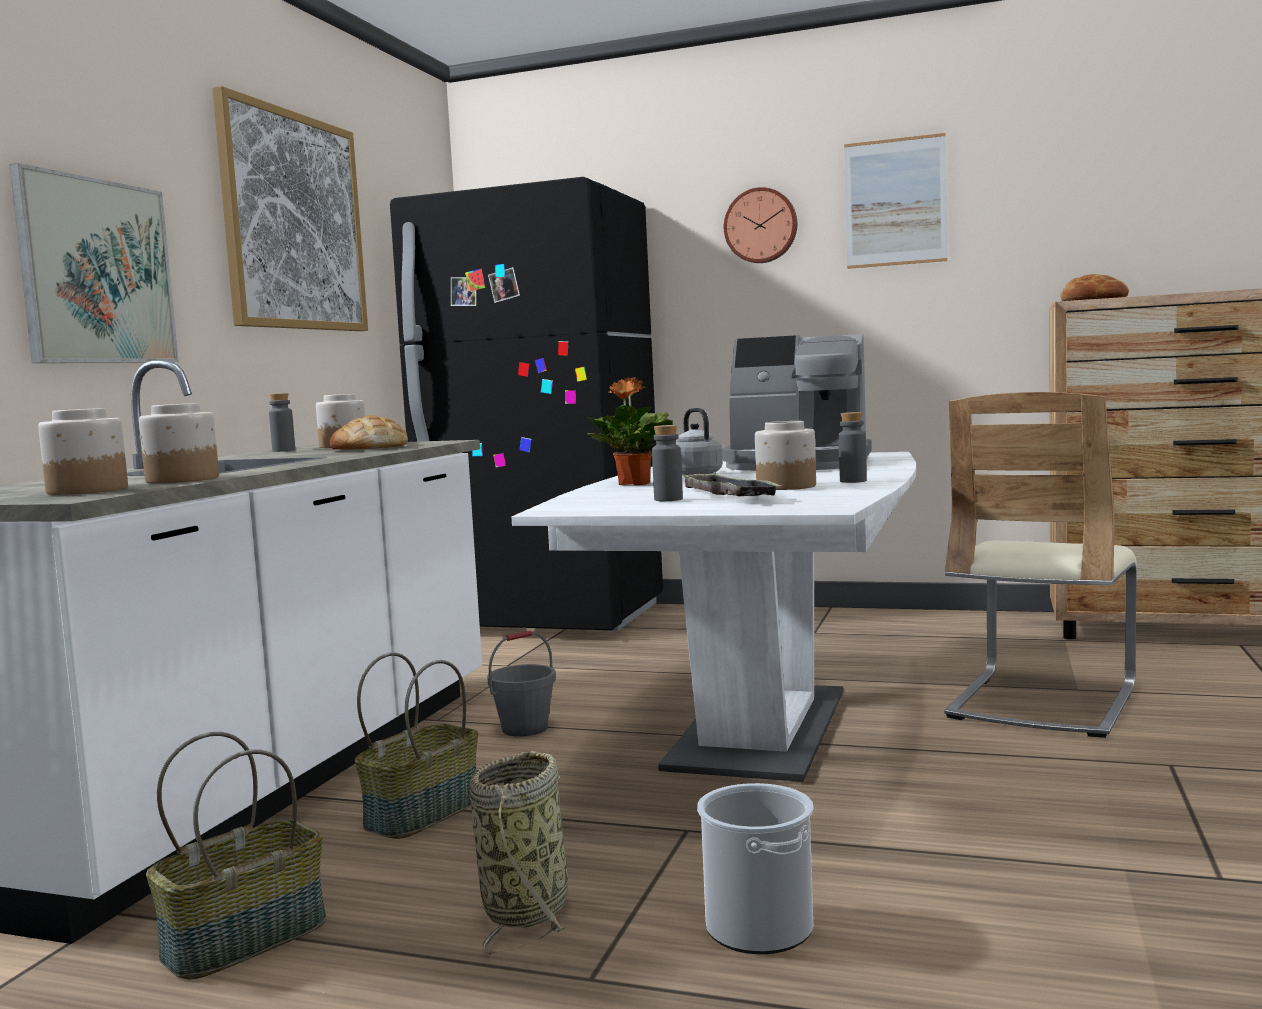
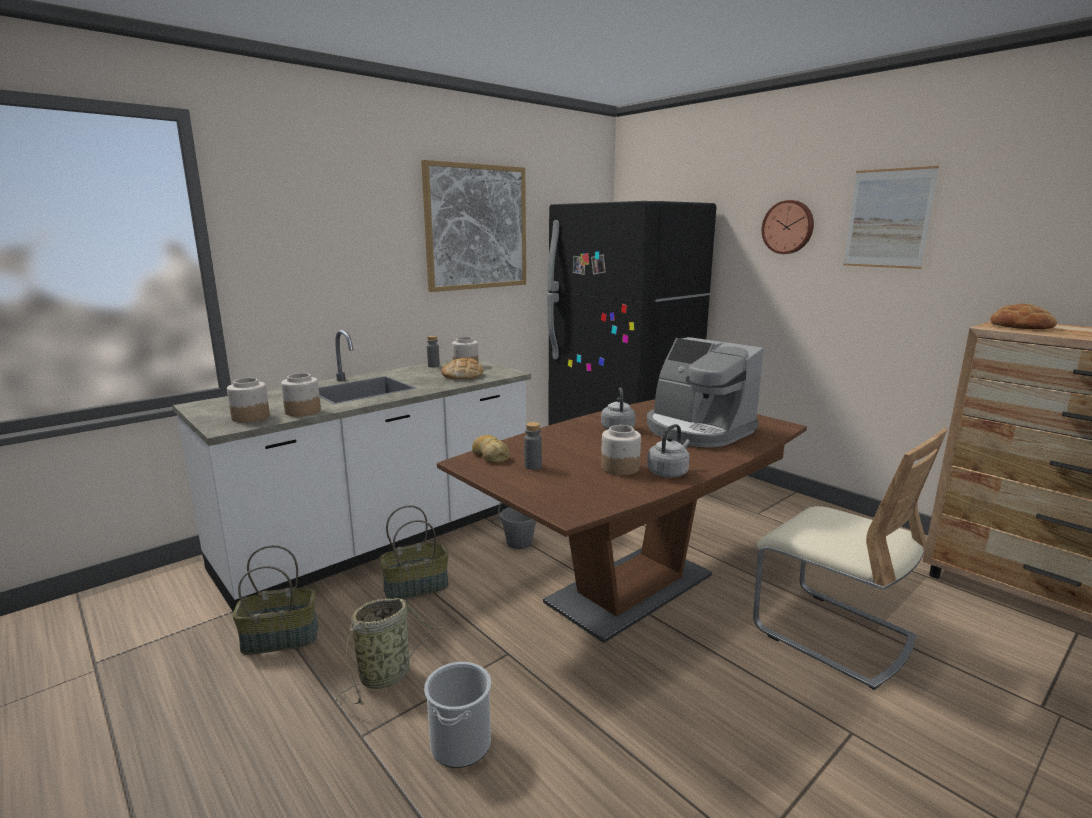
camera: 30 degrees right, 10 degrees up
picture [9,163,179,363] -> none
white dining table [511,452,916,782] -> brown dining table [437,399,807,643]
potted plant [587,377,673,485] -> none
tray [682,472,783,496] -> none
grey bottle [839,412,867,483] -> grey kettle [647,424,690,478]
beige chair [944,392,1137,738] -> beige chair turned 105 degrees counterclockwise [753,428,948,690]
none -> bread [472,435,510,463]

